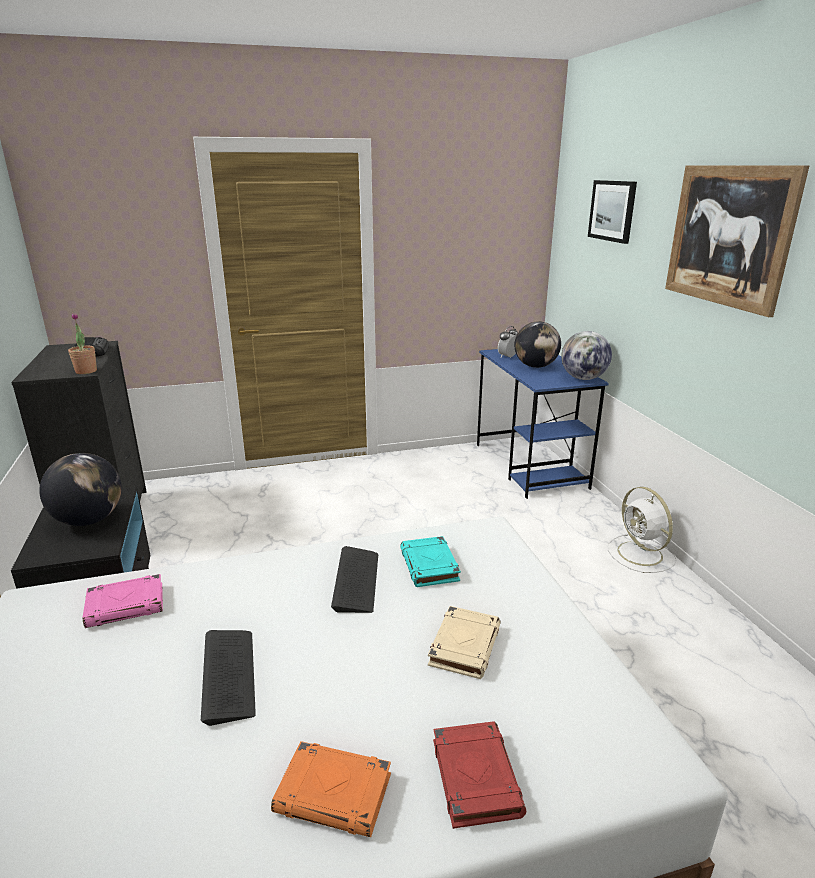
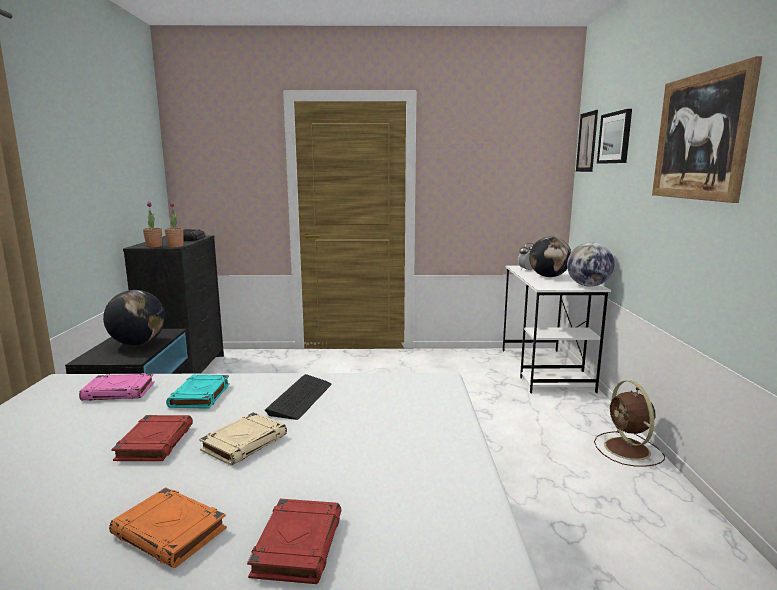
camera: 15 degrees right, 10 degrees down
keyboard [201,630,256,726] -> red book [111,415,193,461]
turquoise book [400,536,461,587] -> turquoise book moved to [166,375,230,409]
beige book [428,606,501,679] -> beige book moved to [199,412,287,466]
blue desk [477,349,609,499] -> white desk [502,265,611,393]
white fan [608,487,677,573] -> brown fan [594,380,665,467]
none -> potted plant [143,202,162,247]
none -> picture [576,110,598,172]

